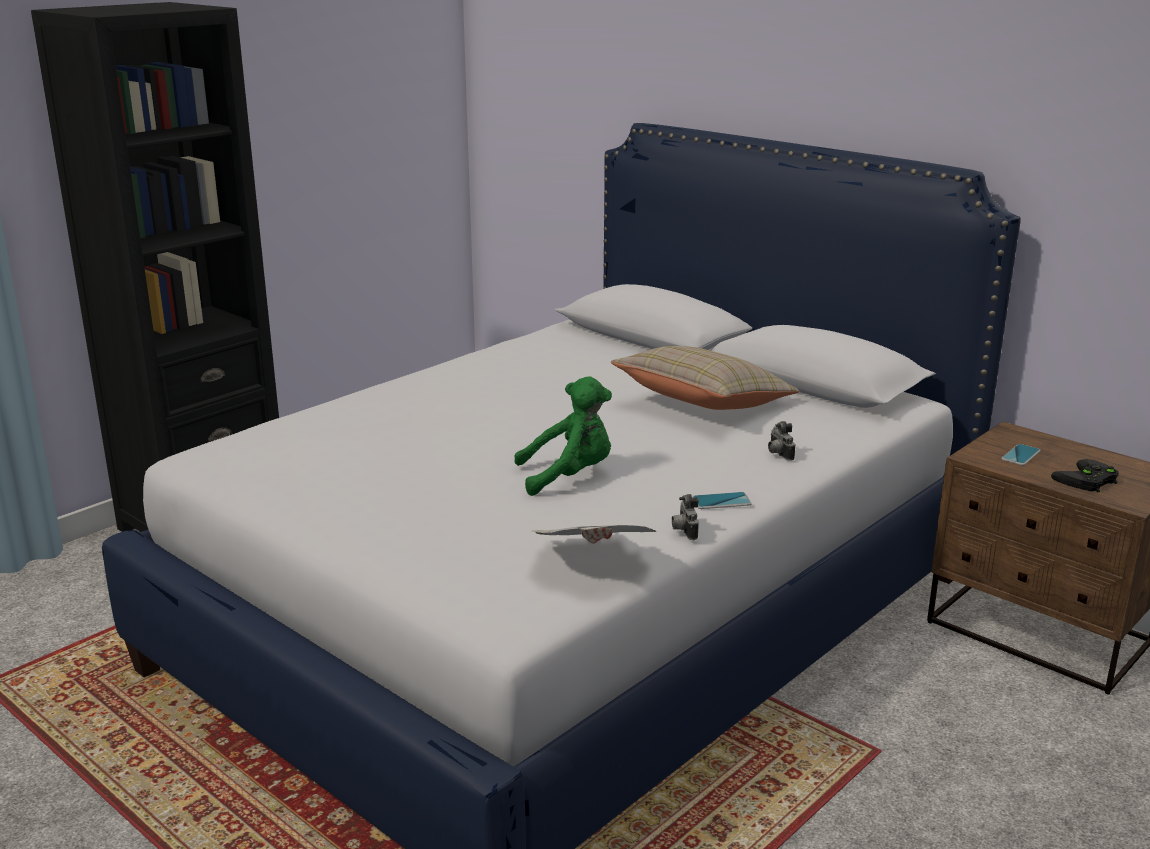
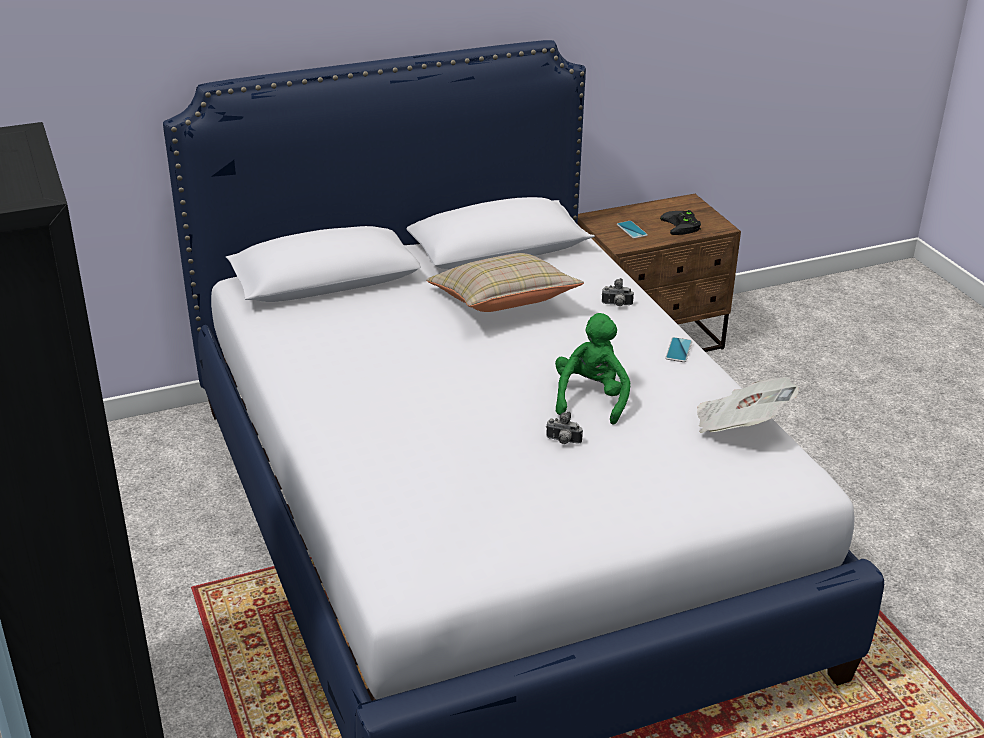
camera: 65 degrees left, 10 degrees up
camera [672,494,699,540] -> camera moved to [546,412,583,444]

